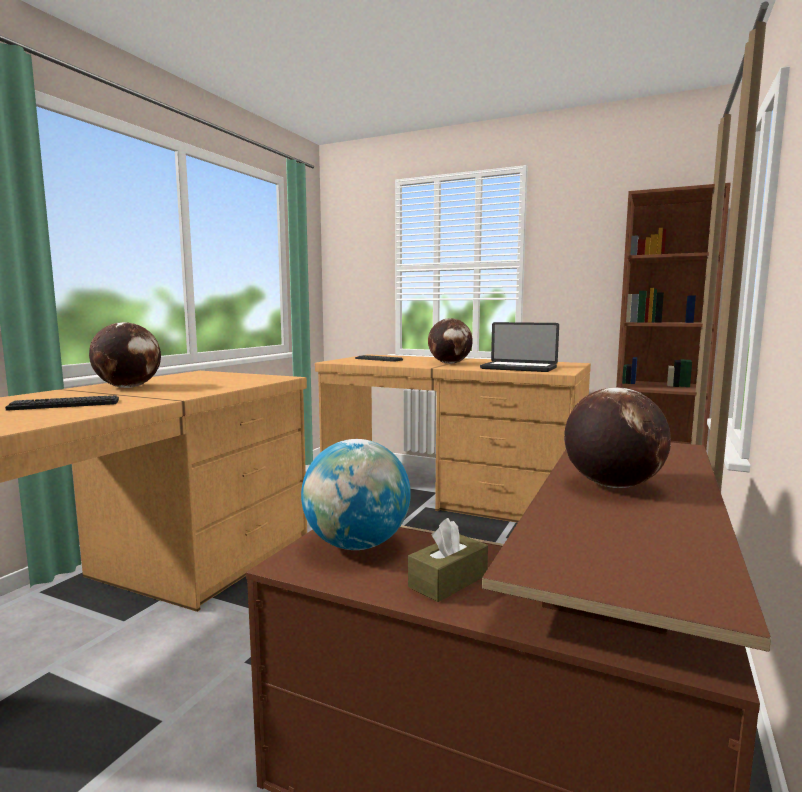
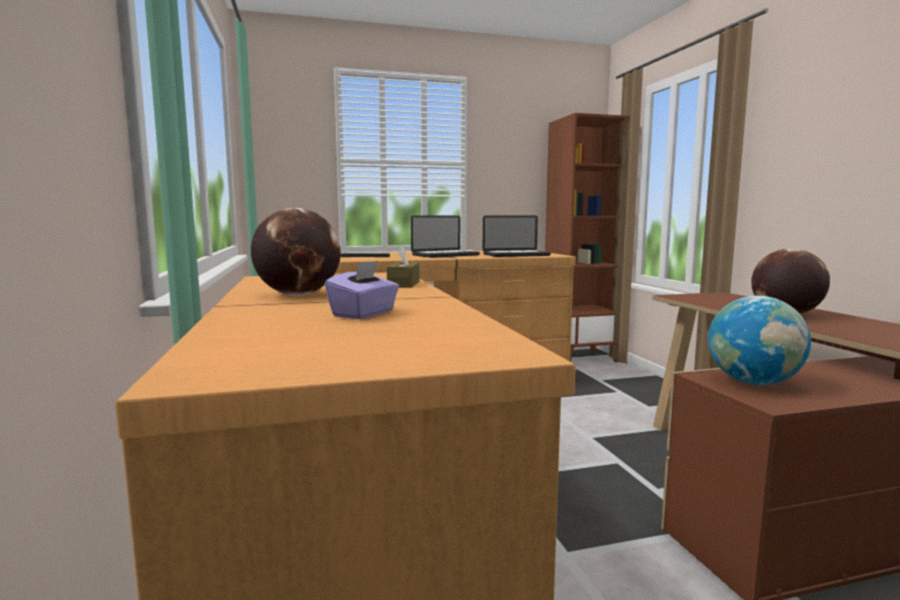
camera: 40 degrees left, 0 degrees up
keyboard [5,395,119,411] -> purple tissue box [325,260,399,319]
brown tissue box [408,518,488,602] -> brown tissue box moved to [387,245,419,288]
globe [428,318,473,364] -> laptop [411,216,480,258]

